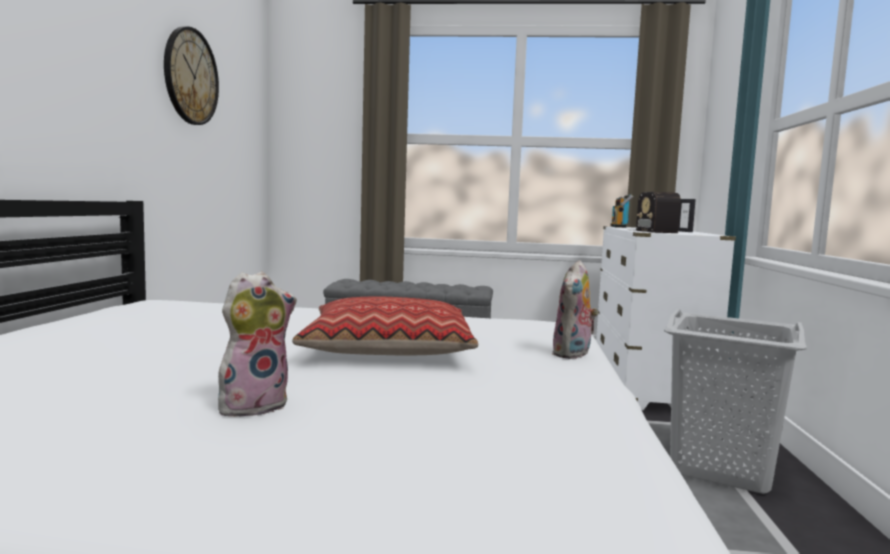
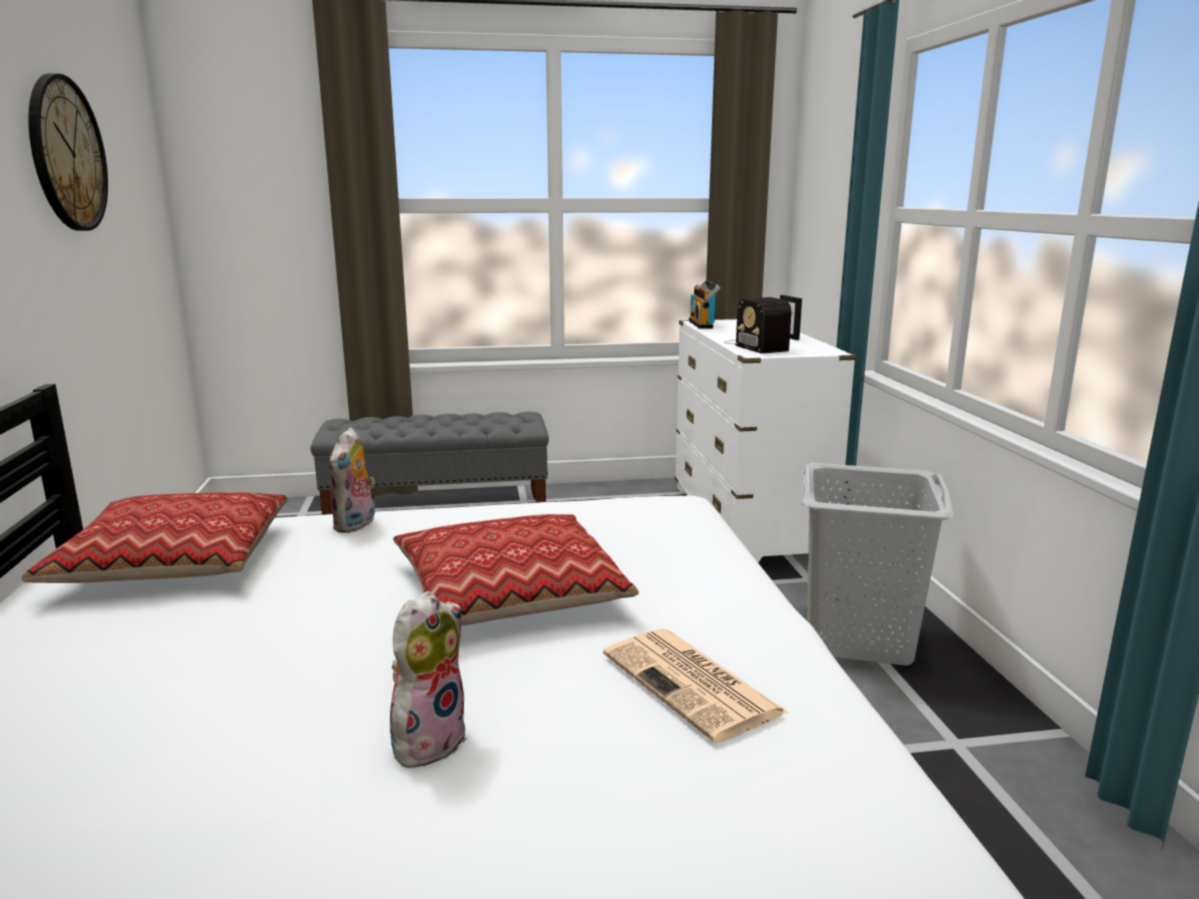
camera: 15 degrees left, 10 degrees up
plush toy [552,260,598,359] -> plush toy moved to [329,427,375,533]
none -> pillow [21,492,288,583]
none -> newspaper [603,629,789,743]

